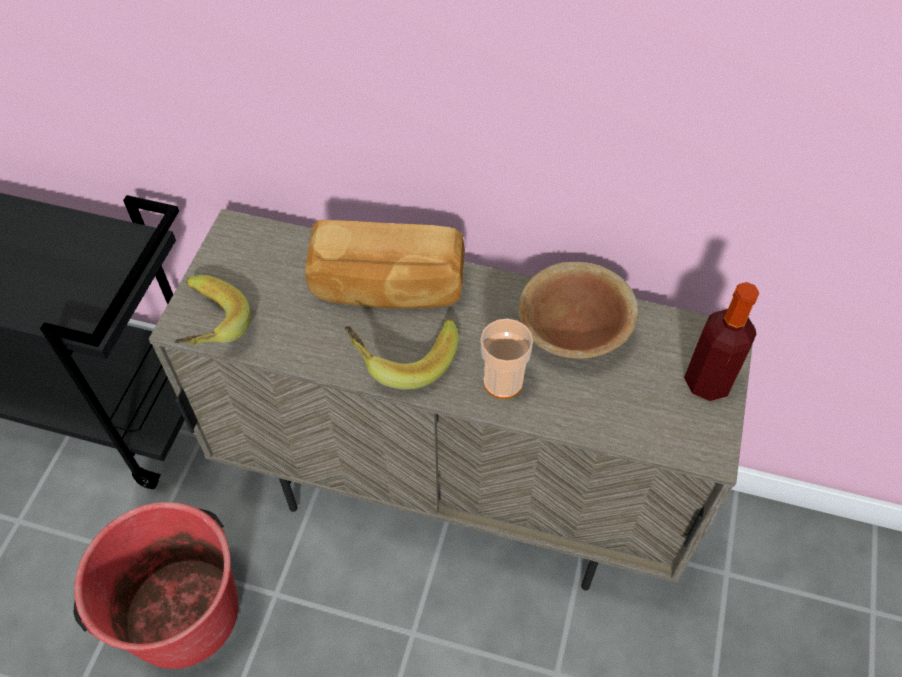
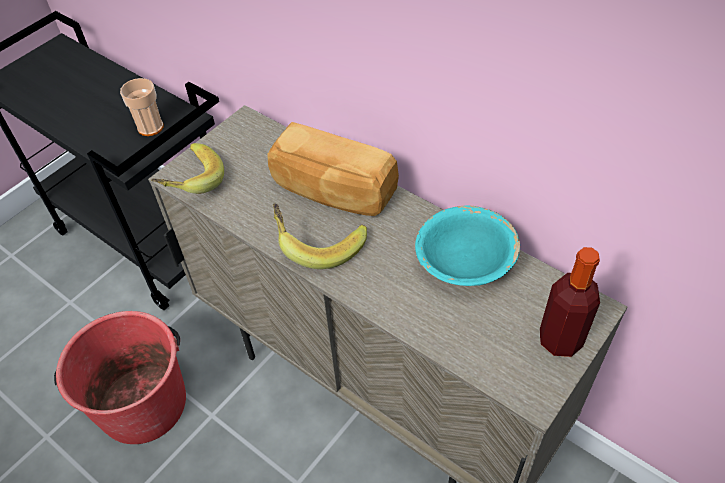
camera: 25 degrees right, 5 degrees down
cup [481,319,533,399] -> cup moved to [120,78,163,136]
brown bowl [518,262,638,359] -> turquoise bowl [415,205,520,286]

